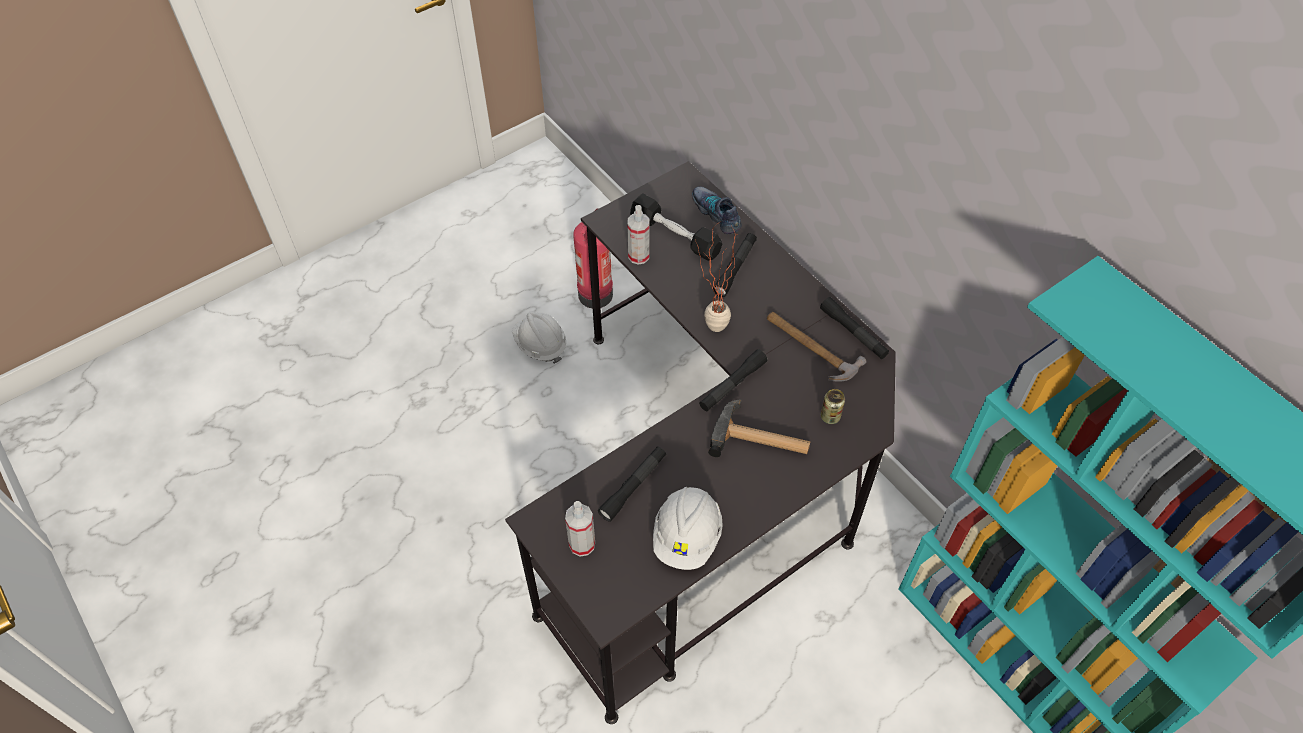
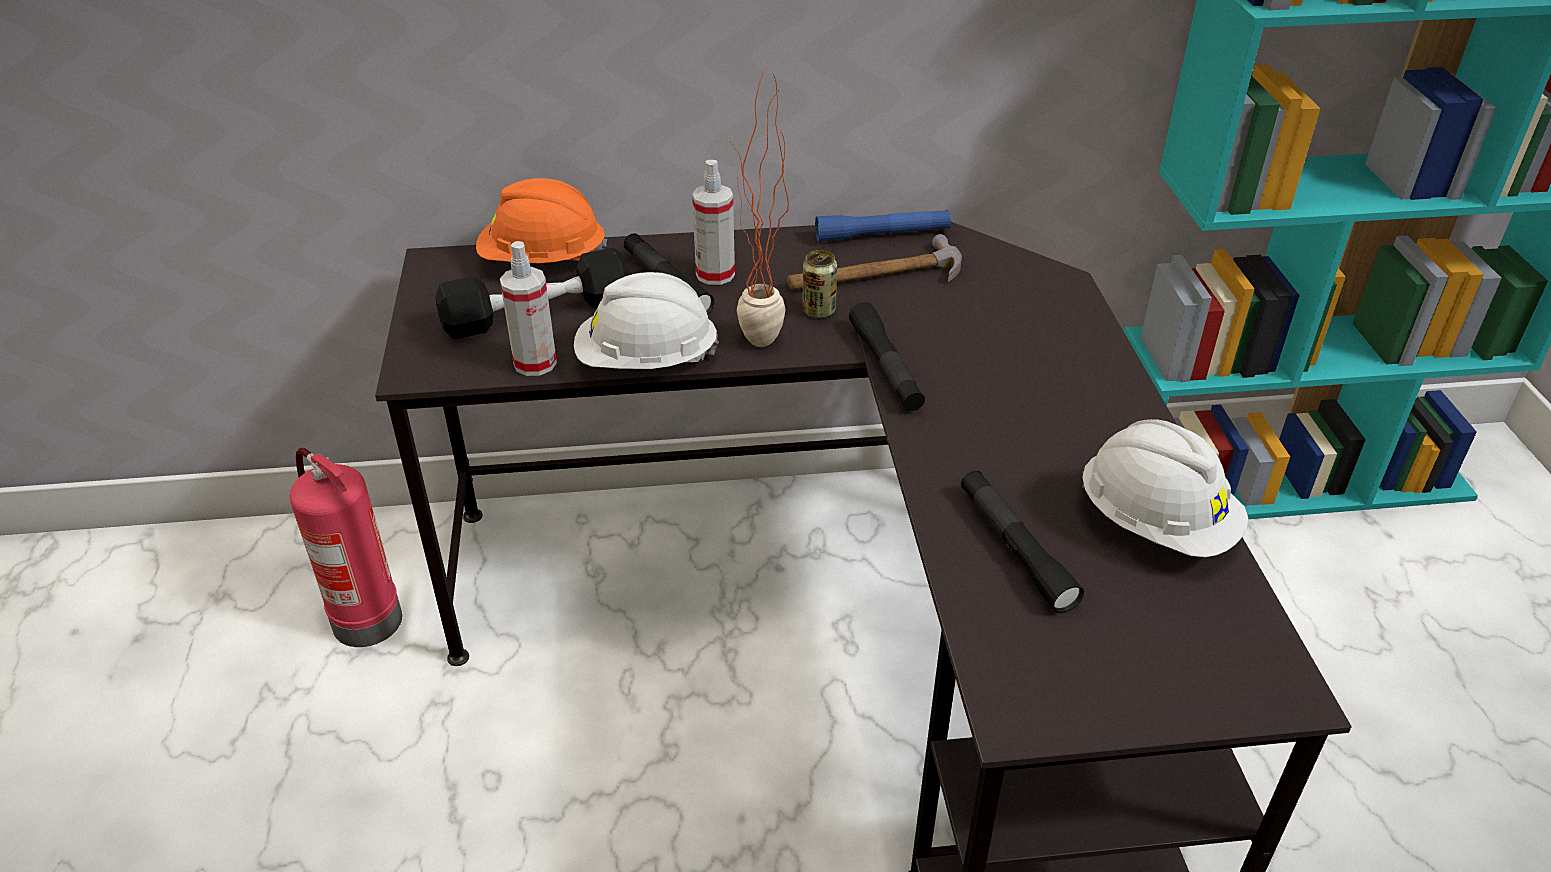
camera: 60 degrees left, 15 degrees down
white hard hat [512,312,566,364] -> white hard hat moved to [574,272,719,369]
spray bottle [565,501,595,557] -> spray bottle moved to [692,160,735,285]
shoe [692,187,742,234] -> orange hard hat [476,178,607,263]
hammer [708,399,811,457] -> none
black flashlight [820,297,889,359] -> blue flashlight [815,210,951,242]
can [821,389,845,424] -> can moved to [802,250,837,318]

